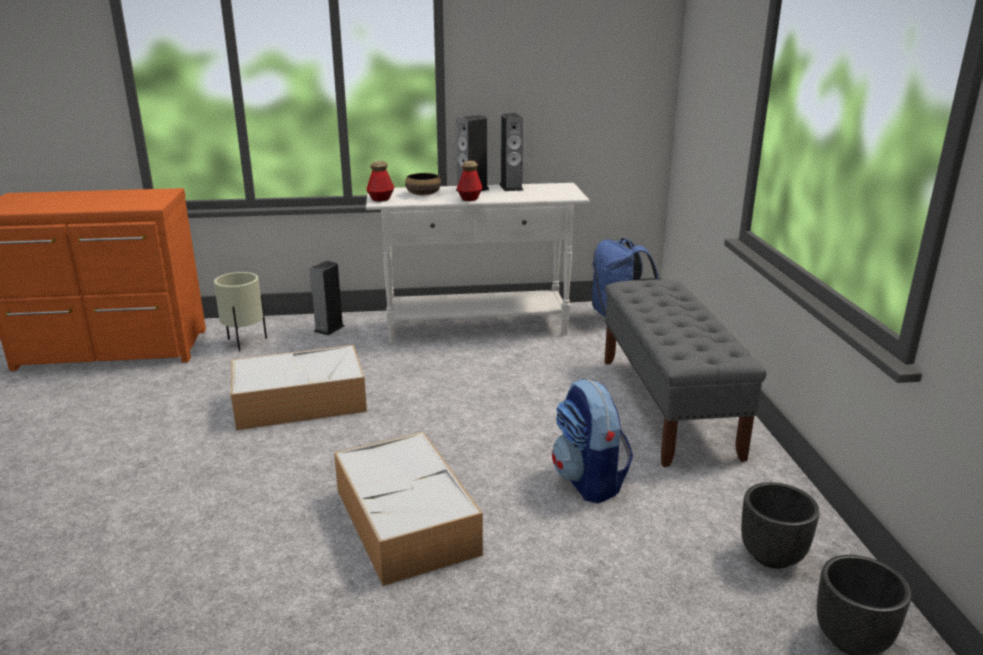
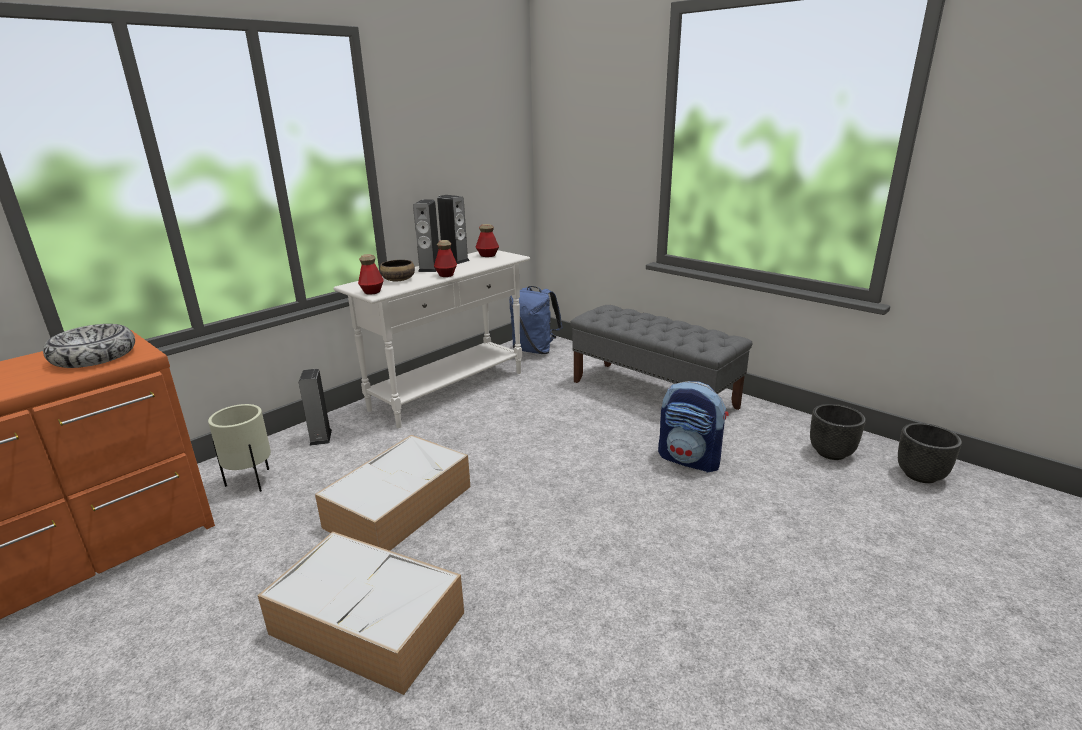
camera: 40 degrees left, 0 degrees up
storage box [334,432,483,586] -> storage box moved to [258,532,464,695]
none -> bowl [43,324,135,368]
none -> bottle [476,224,499,257]

